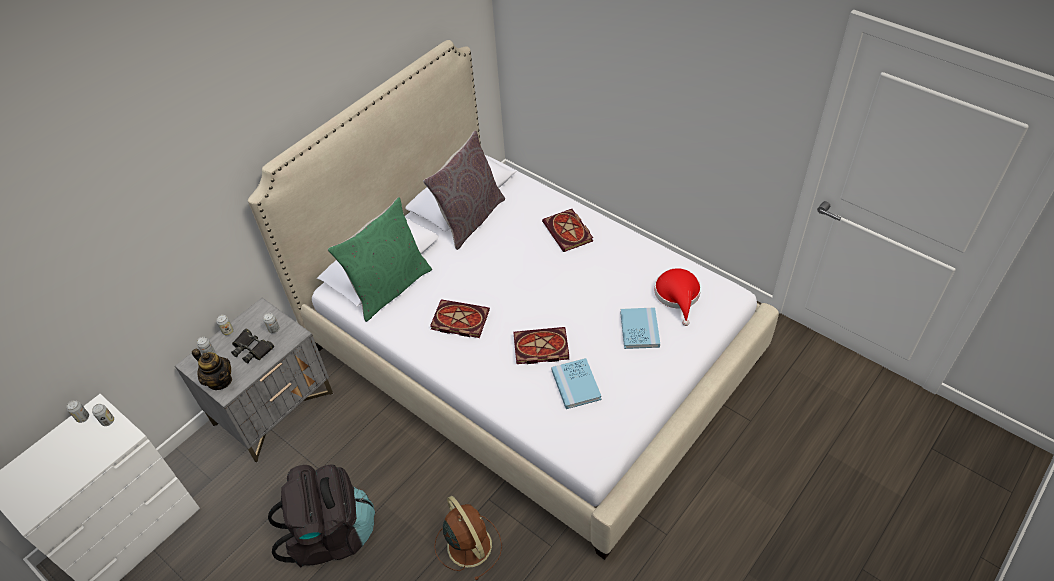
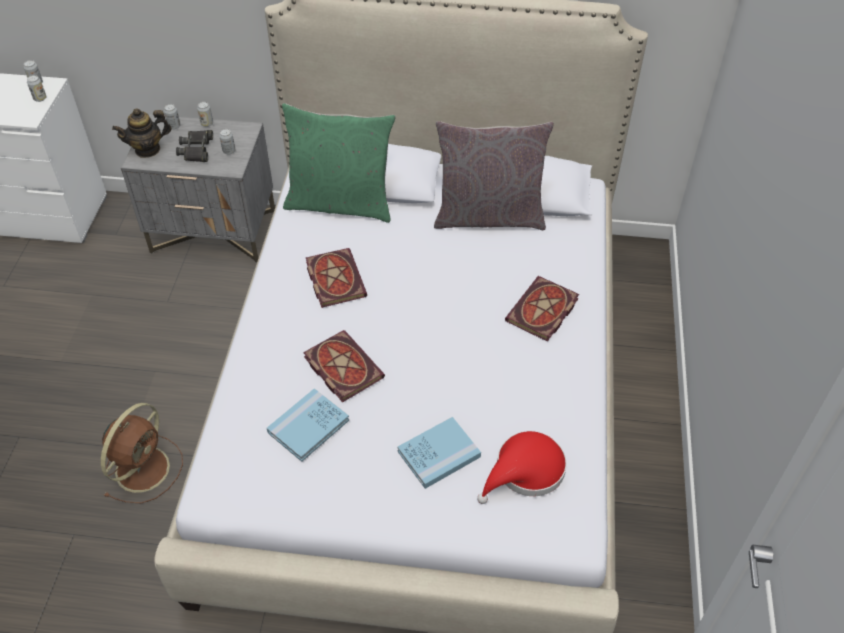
camera: 55 degrees right, 0 degrees up
teapot [192,348,232,390] -> teapot turned 60 degrees clockwise [112,108,171,158]
black backpack [268,464,375,567] -> none

